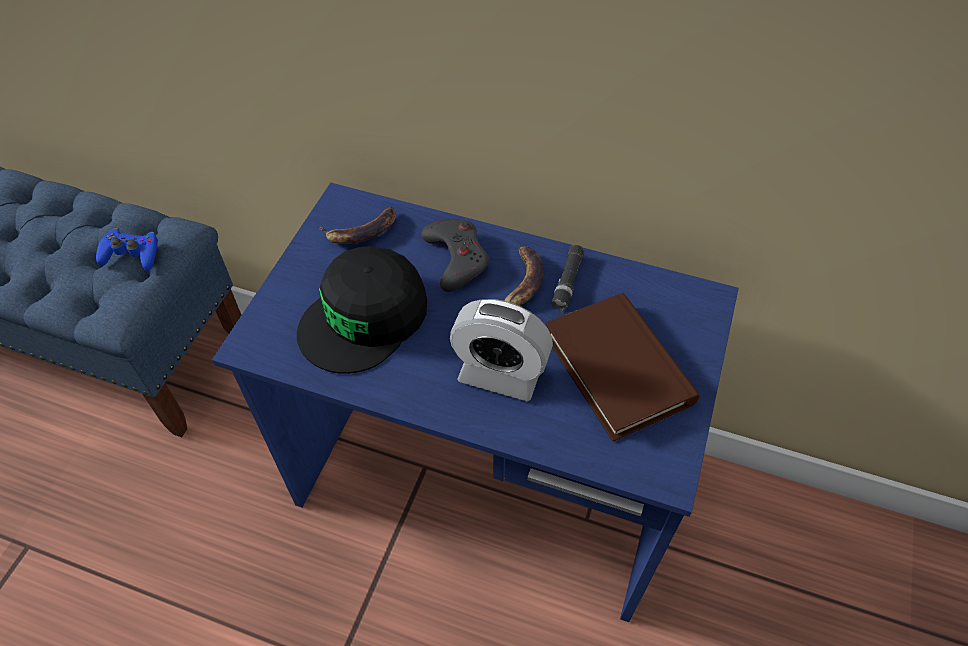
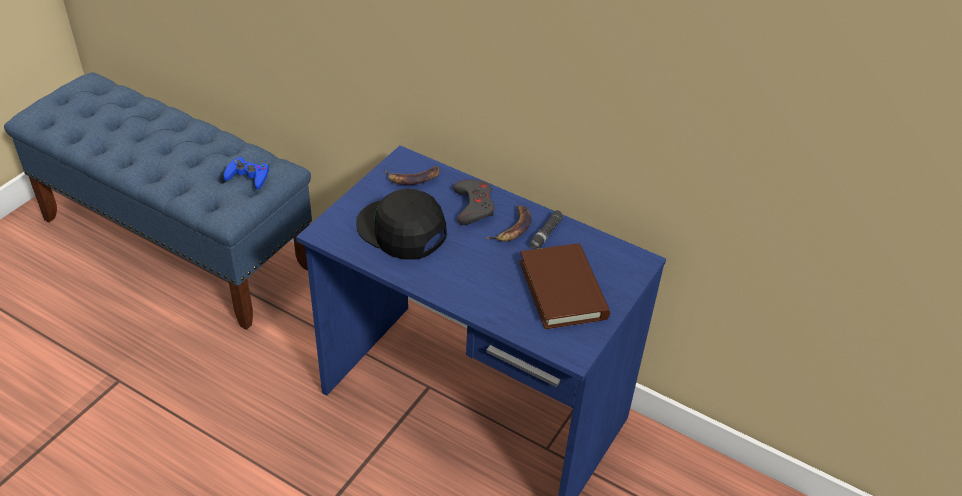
camera: 10 degrees right, 10 degrees down
black cap [297,246,427,374] -> black cap turned 75 degrees clockwise [356,189,447,260]
alarm clock [450,299,553,401] -> none

